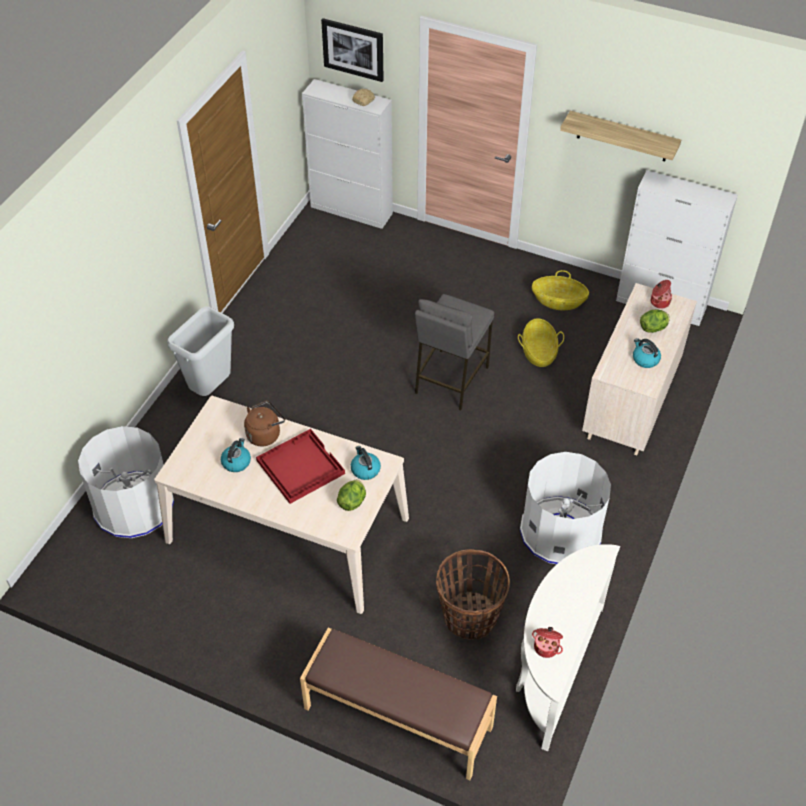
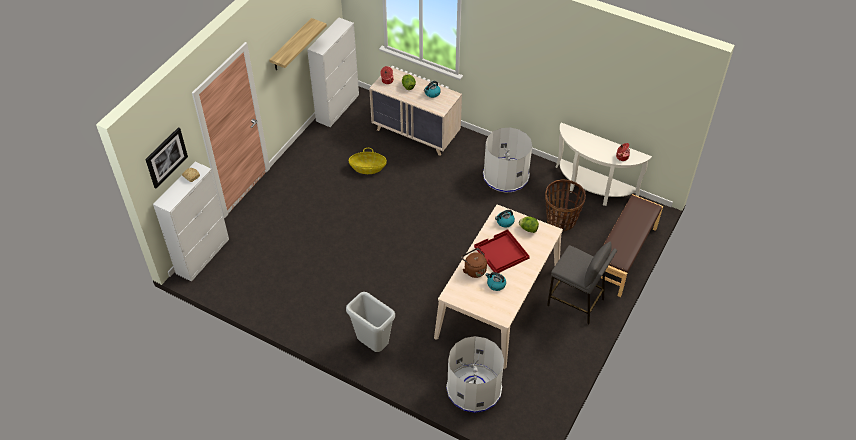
camera: 85 degrees left, 0 degrees up
grey stool [415,294,494,411] -> grey stool moved to [547,242,617,324]
basket [532,270,589,310] -> none

